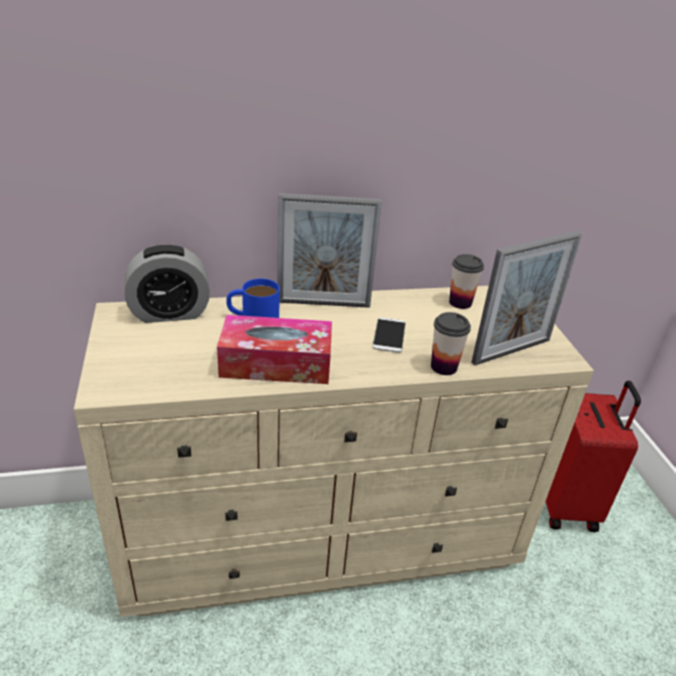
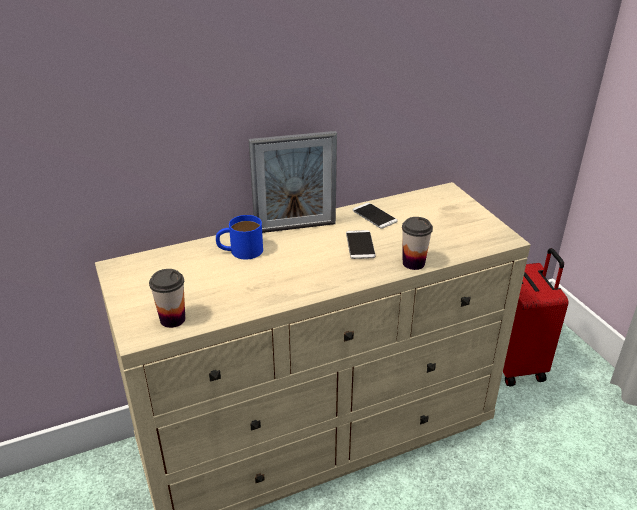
camera: 10 degrees left, 0 degrees up
alarm clock [125,244,210,323] -> none
tissue box [217,315,332,384] -> none
cup [449,254,484,309] -> cup moved to [149,269,185,328]
picture frame [471,230,582,365] -> none
none -> phone [353,203,398,229]

